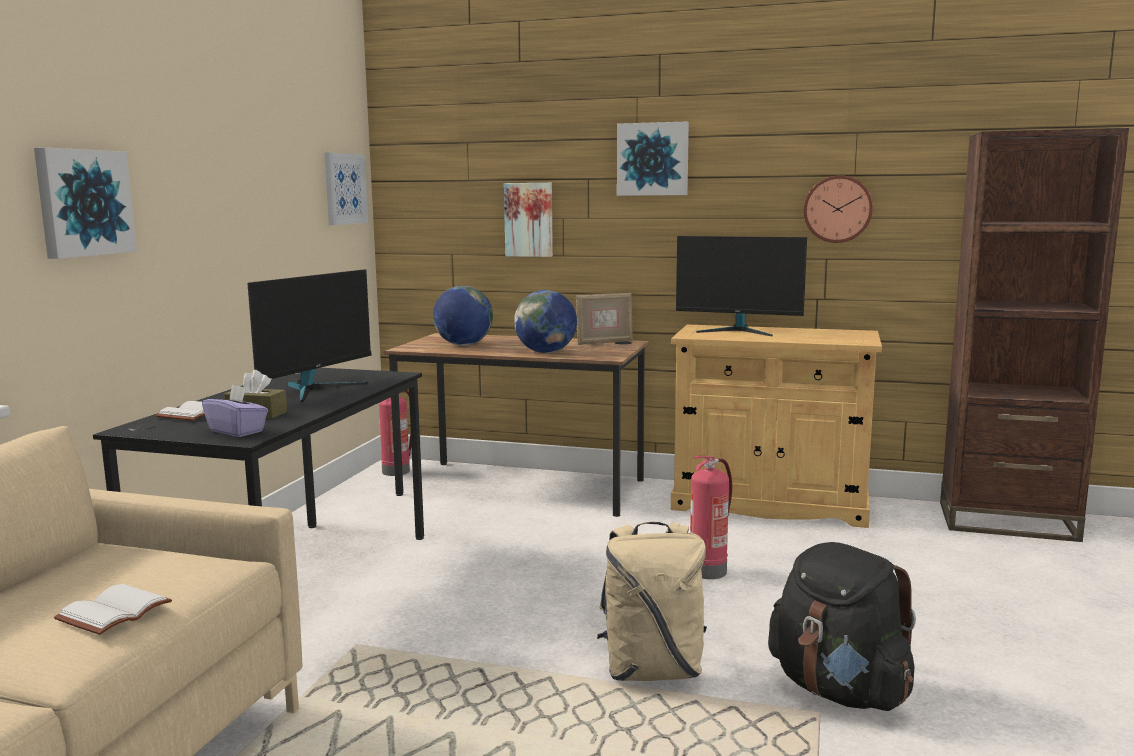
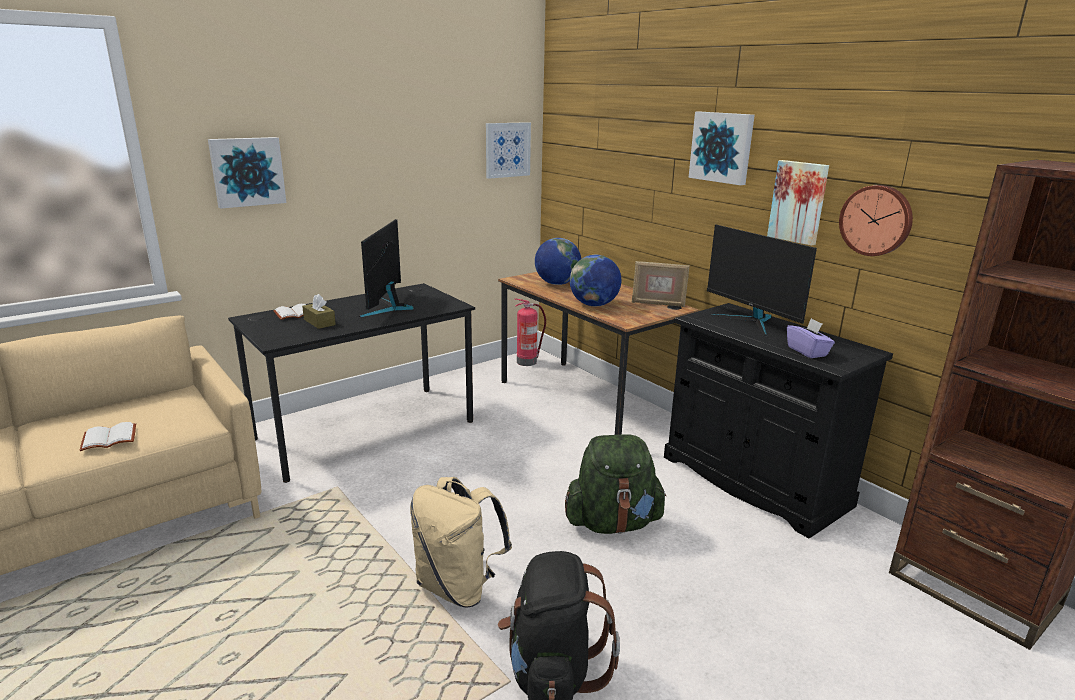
camera: 35 degrees right, 10 degrees up
purple tissue box [202,384,268,437] -> purple tissue box moved to [787,318,835,358]
monitor [247,269,371,402] -> monitor turned 120 degrees clockwise [359,219,414,317]
picture [504,183,553,257] -> picture moved to [767,160,829,246]
beige cabinet [671,325,882,528] -> black cabinet [664,303,893,538]
fire extinguisher [690,456,732,579] -> green backpack [565,434,667,534]

